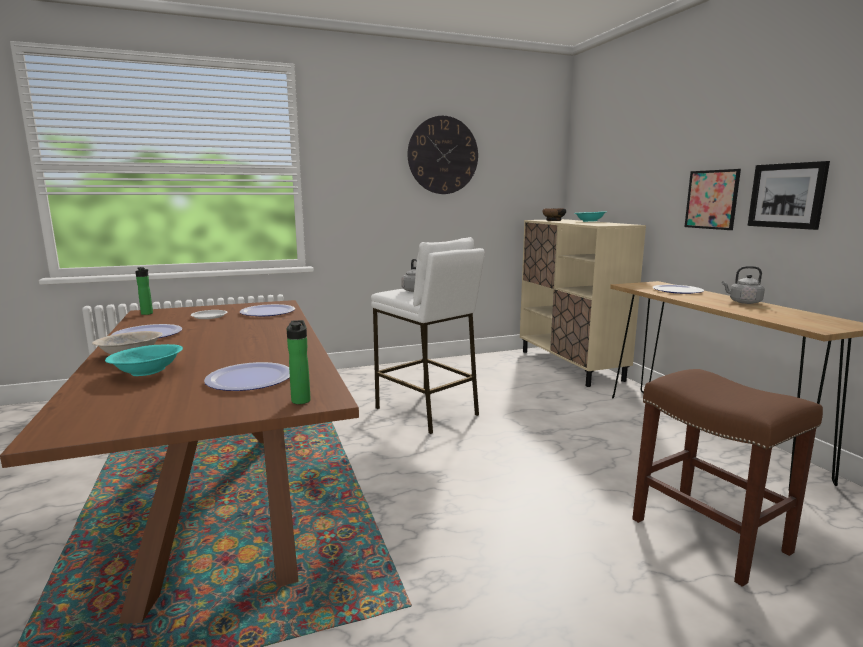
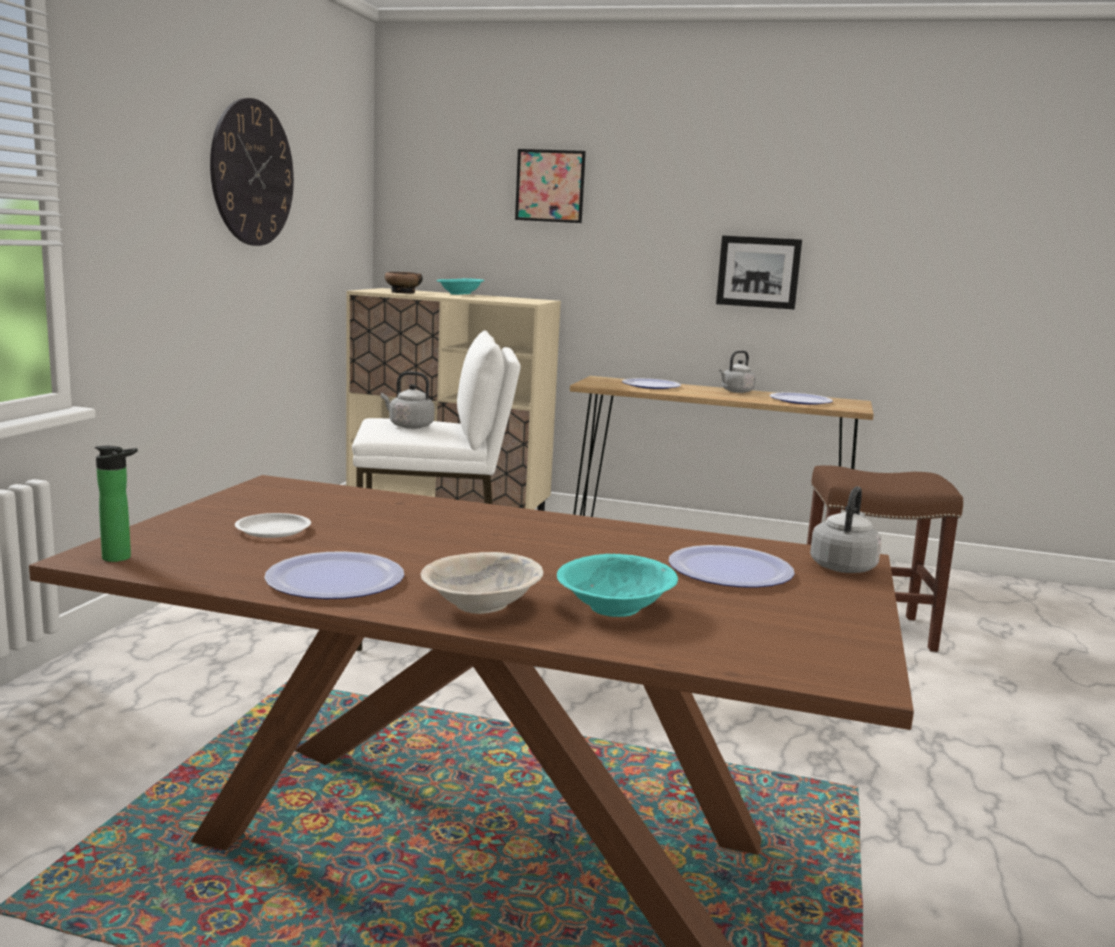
camera: 55 degrees left, 0 degrees up
plate [240,304,295,316] -> plate moved to [770,393,833,405]
bottle [287,320,311,404] -> grey kettle [810,486,881,573]
picture [685,169,741,230] -> picture moved to [515,149,586,223]

